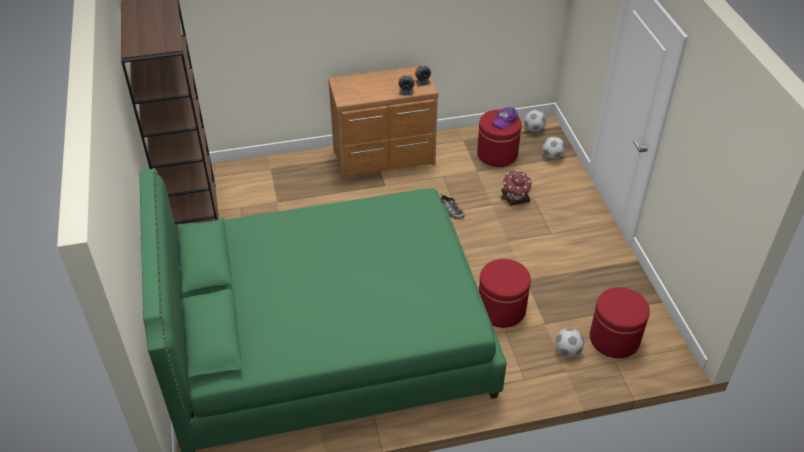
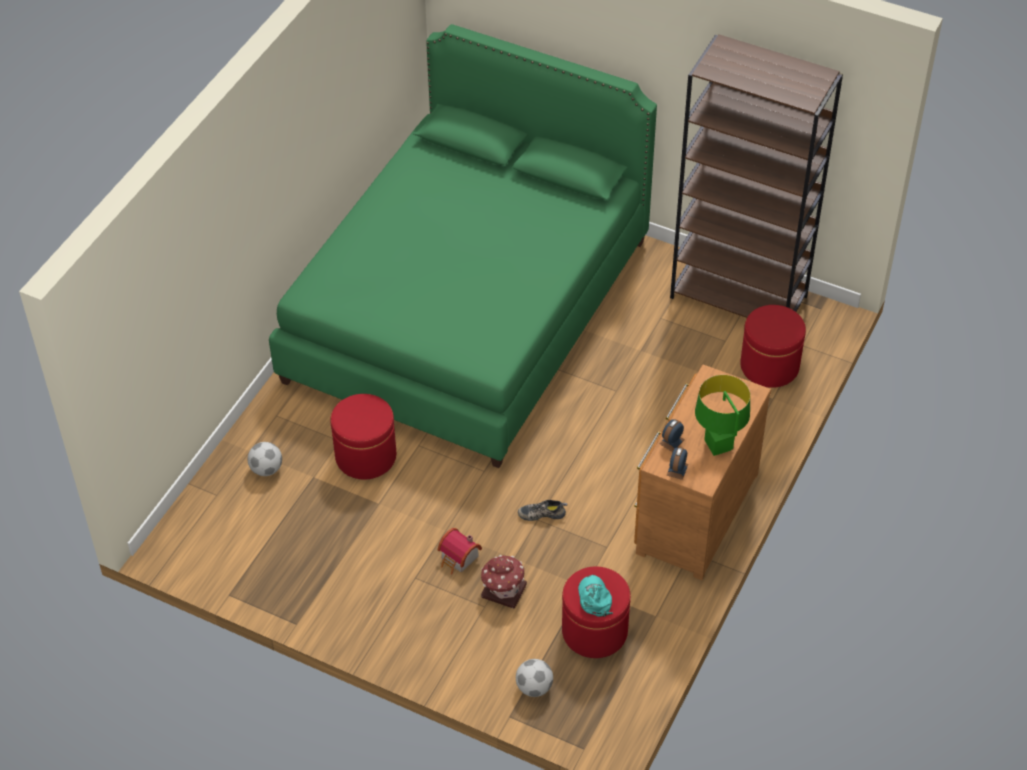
camera: 130 degrees right, 5 degrees up
purple cap [492,107,518,129] -> turquoise cap [578,575,613,617]
football [524,110,546,132] -> none
red ottoman [590,287,650,358] -> red ottoman moved to [740,305,806,388]
none -> toy house [438,528,482,574]
none -> green table lamp [695,375,750,456]

